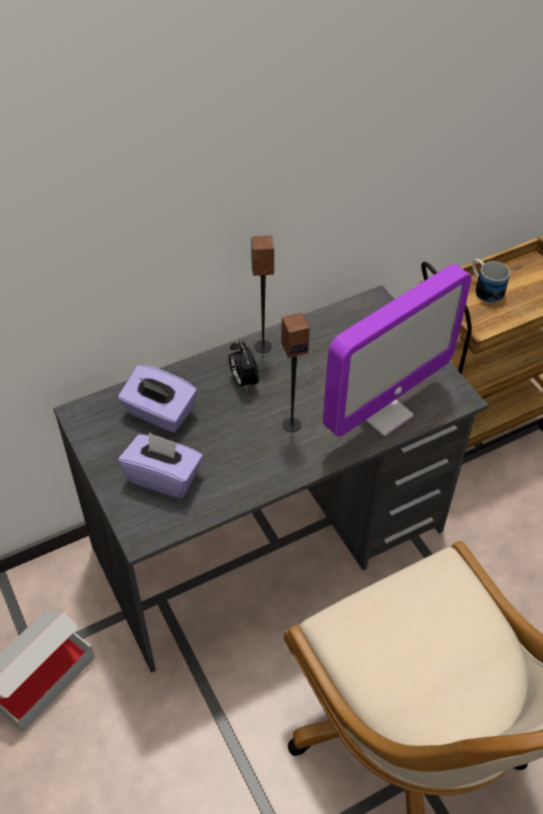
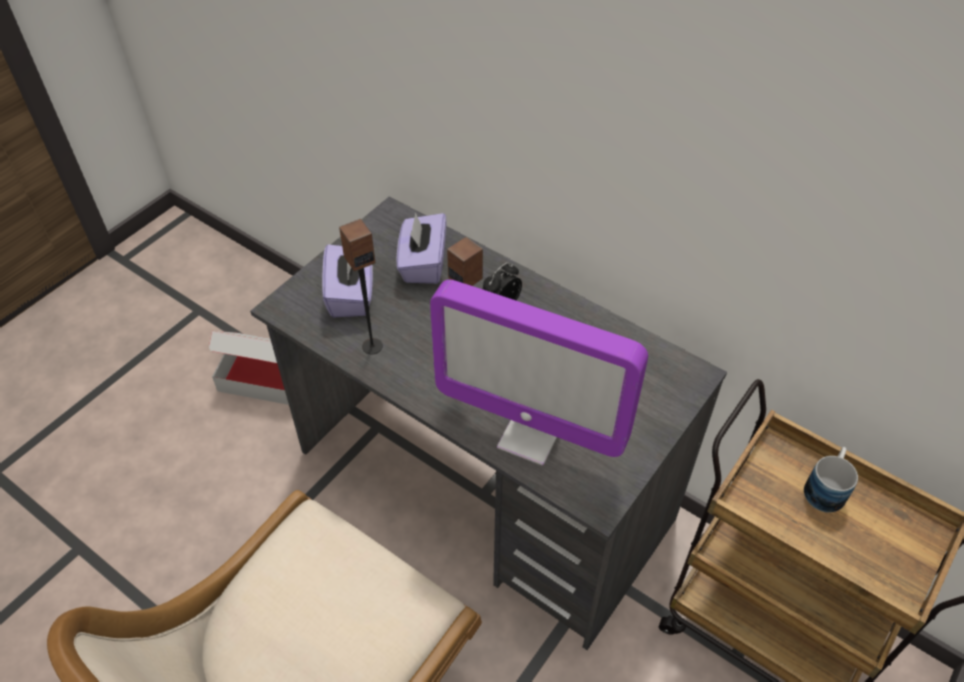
camera: 65 degrees right, 0 degrees up
speaker [251,236,274,353] -> speaker moved to [339,219,383,354]

